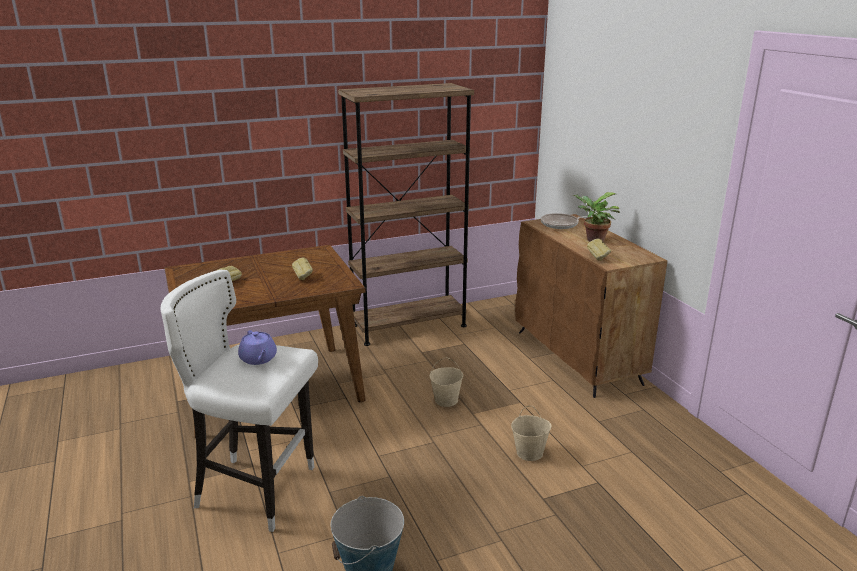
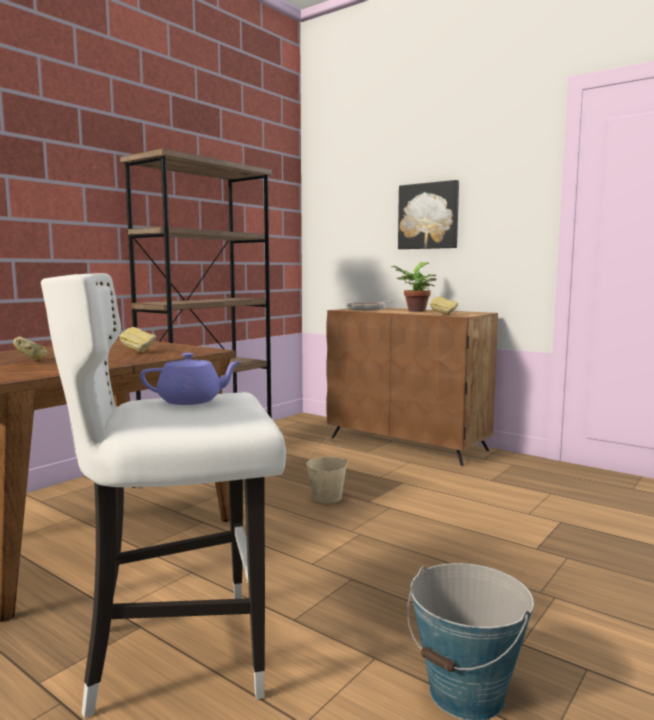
camera: 30 degrees left, 15 degrees down
purple teapot [238,330,277,365] -> purple teapot turned 45 degrees counterclockwise [140,353,242,405]
beige bucket [511,406,552,461] -> none
none -> picture [398,180,459,249]

